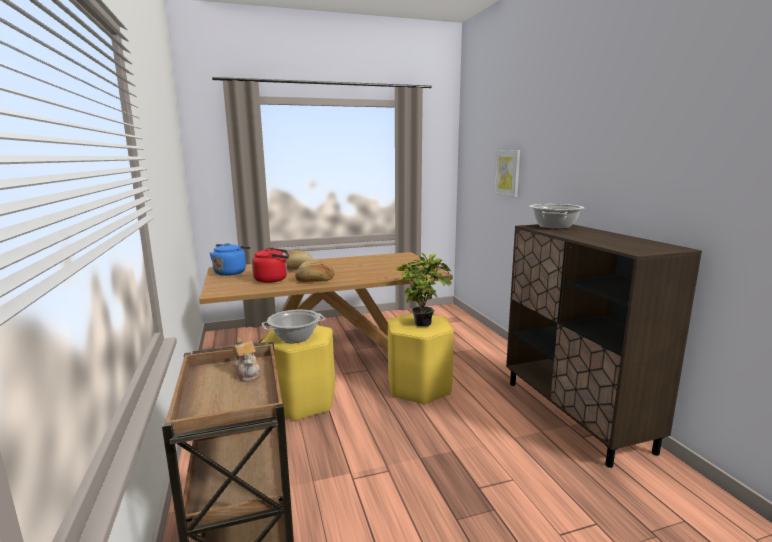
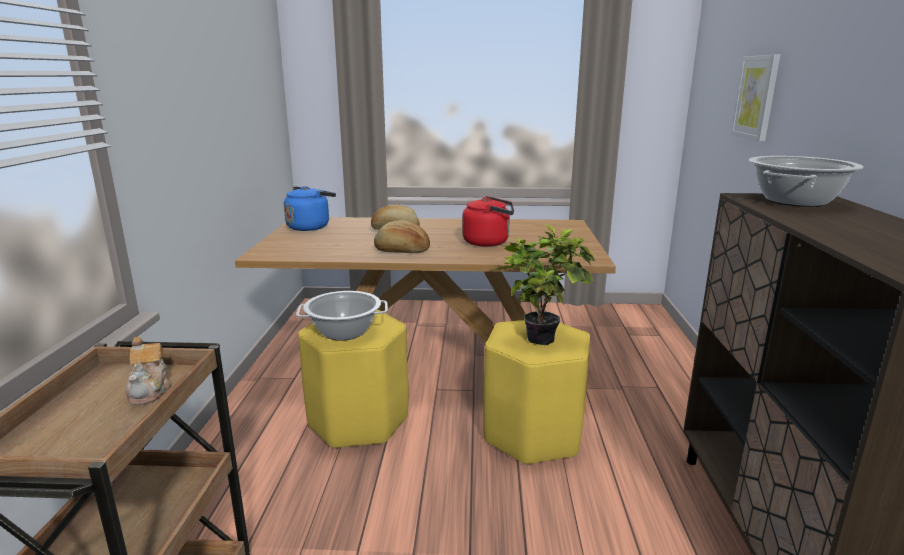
camera: 20 degrees right, 5 degrees up
red kettle [252,247,289,283] -> red kettle moved to [462,196,514,246]

